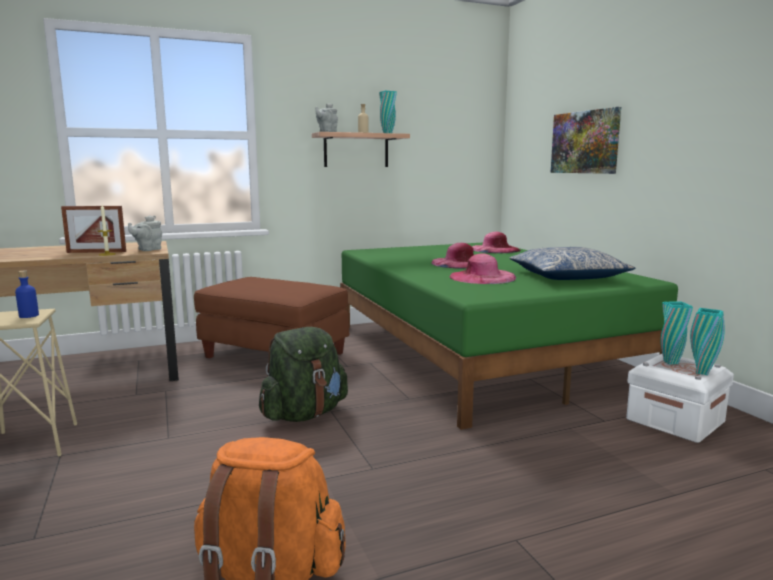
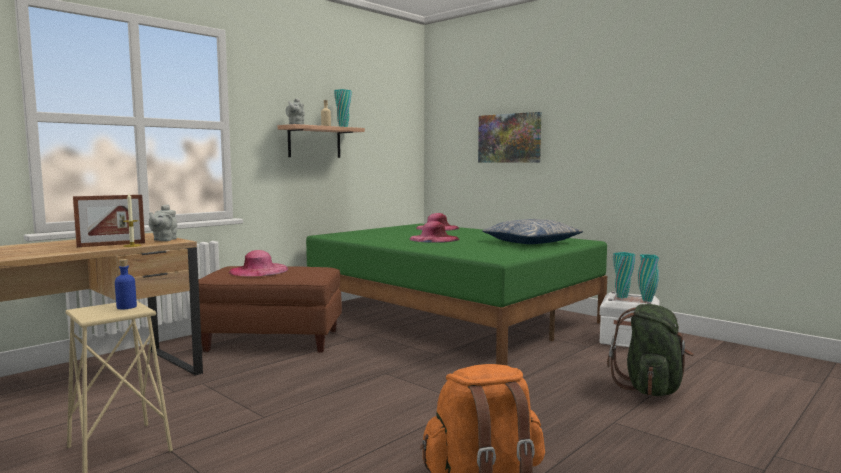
camera: 25 degrees left, 5 degrees down
green backpack [259,327,348,422] -> green backpack moved to [607,304,694,396]
pink hat [449,253,516,284] -> pink hat moved to [229,250,288,276]

